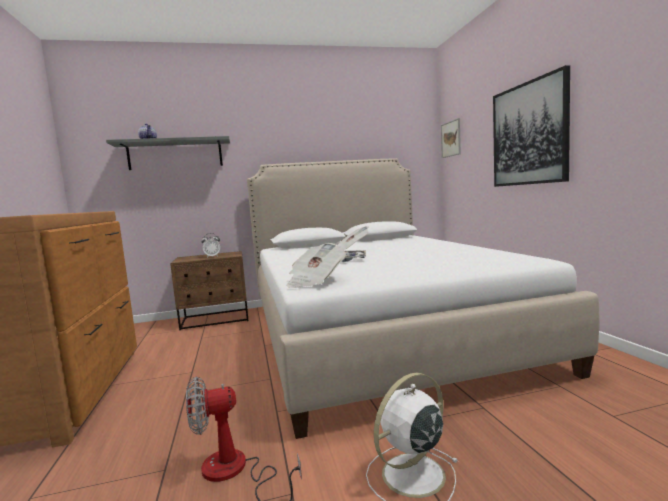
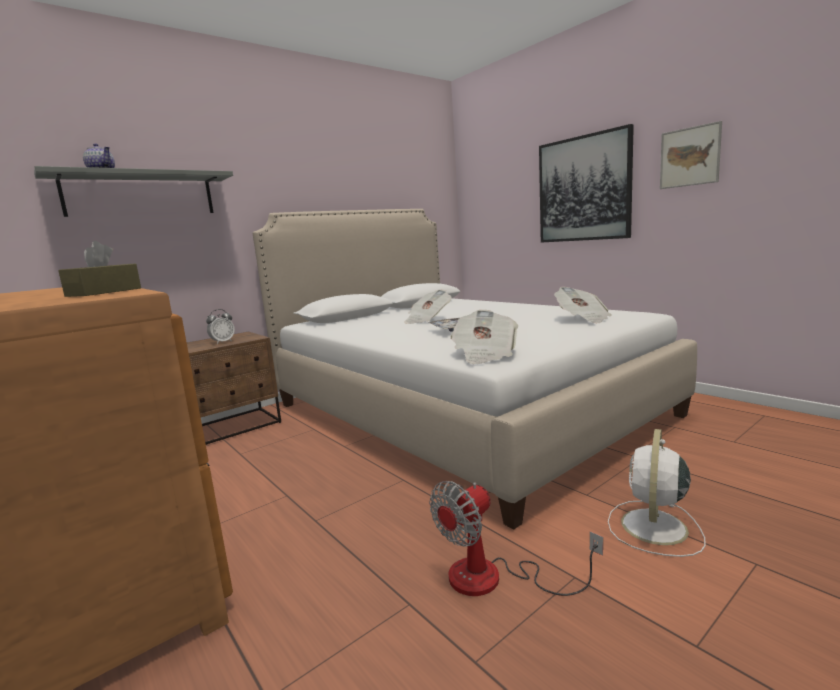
camera: 25 degrees left, 5 degrees up
picture [441,118,461,158] -> picture moved to [660,121,722,189]
none -> brown tissue box [58,241,141,297]
none -> newspaper [554,287,612,323]

